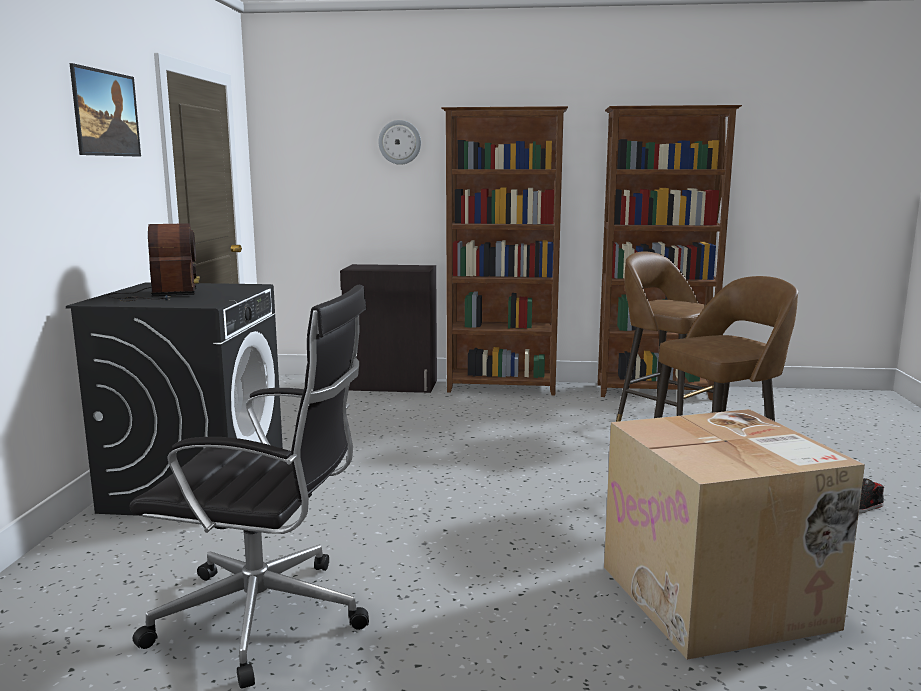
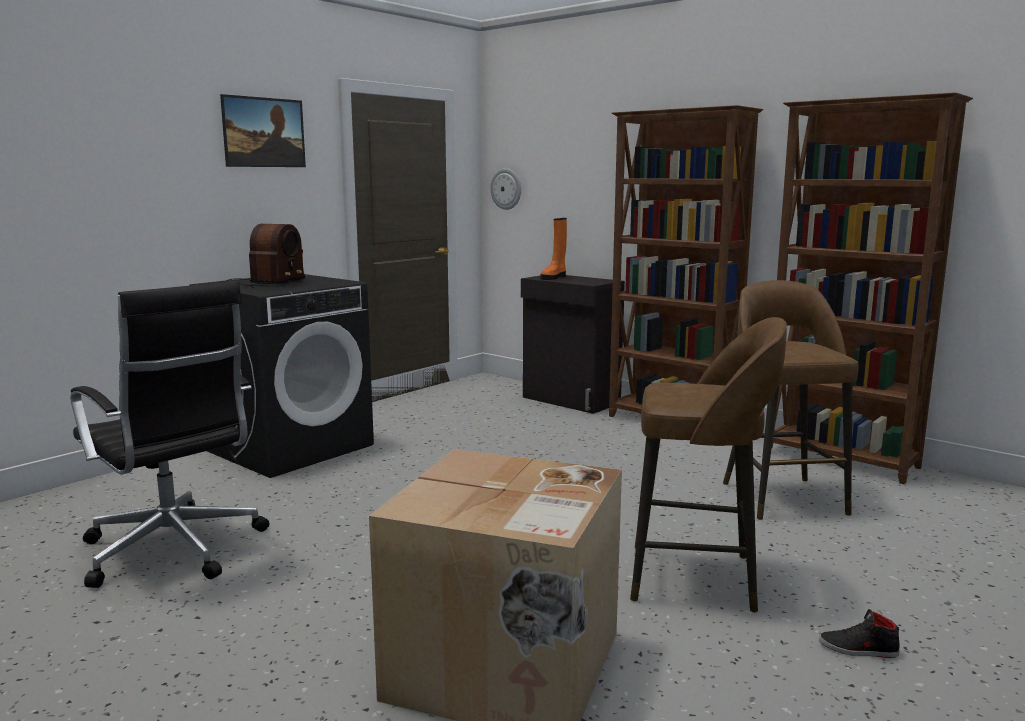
camera: 35 degrees right, 0 degrees up
wall clock [379,120,421,165] -> wall clock moved to [490,168,521,210]
none -> orange boot [541,218,567,280]

